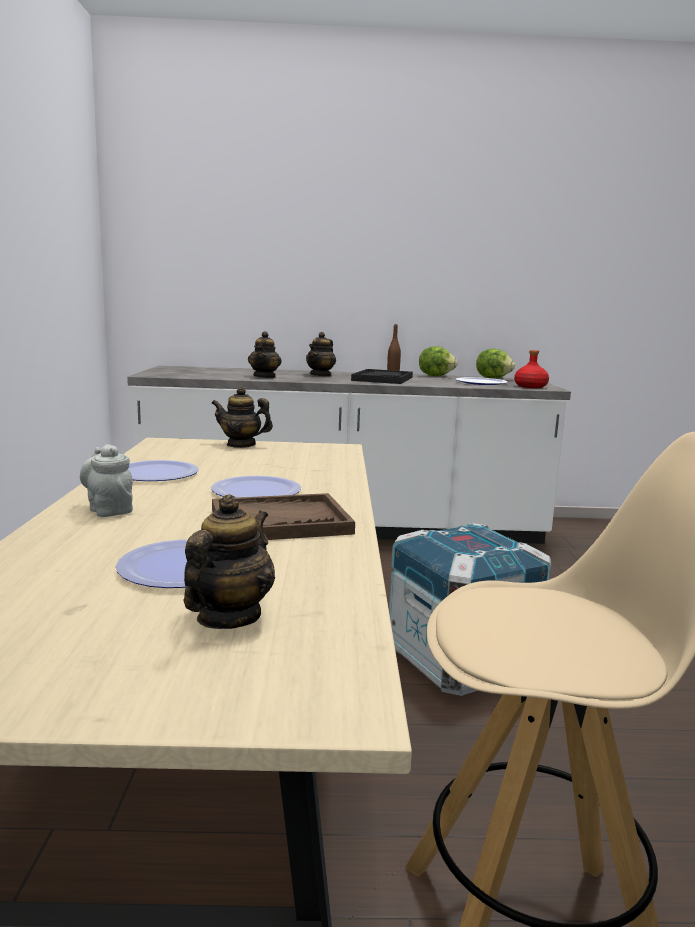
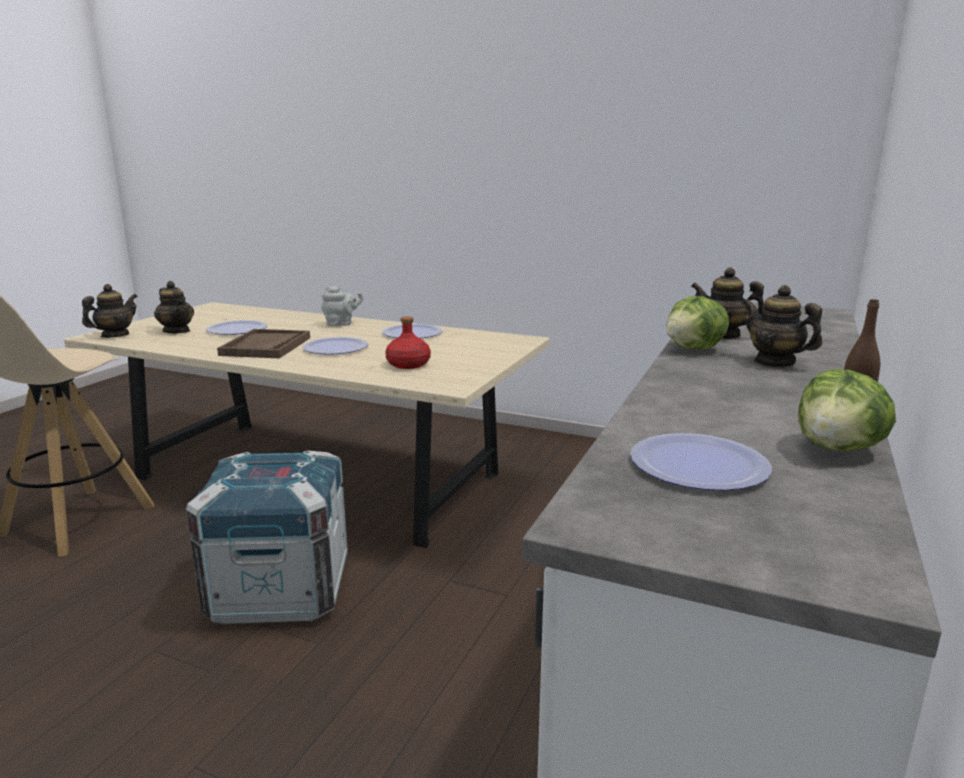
camera: 115 degrees right, 5 degrees up
teapot [212,387,273,448] -> teapot moved to [82,284,138,338]
black tray [351,369,413,384] -> none
lettuce [476,349,515,379] -> lettuce moved to [666,296,729,349]
red bottle [514,350,549,388] -> red bottle moved to [385,316,431,369]

